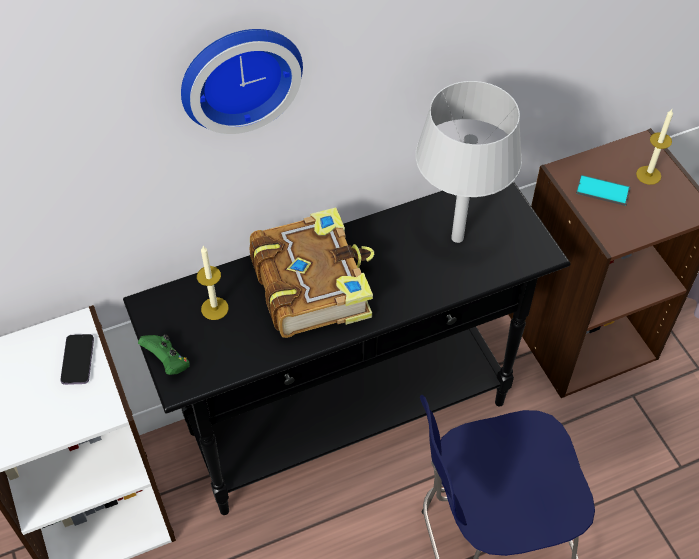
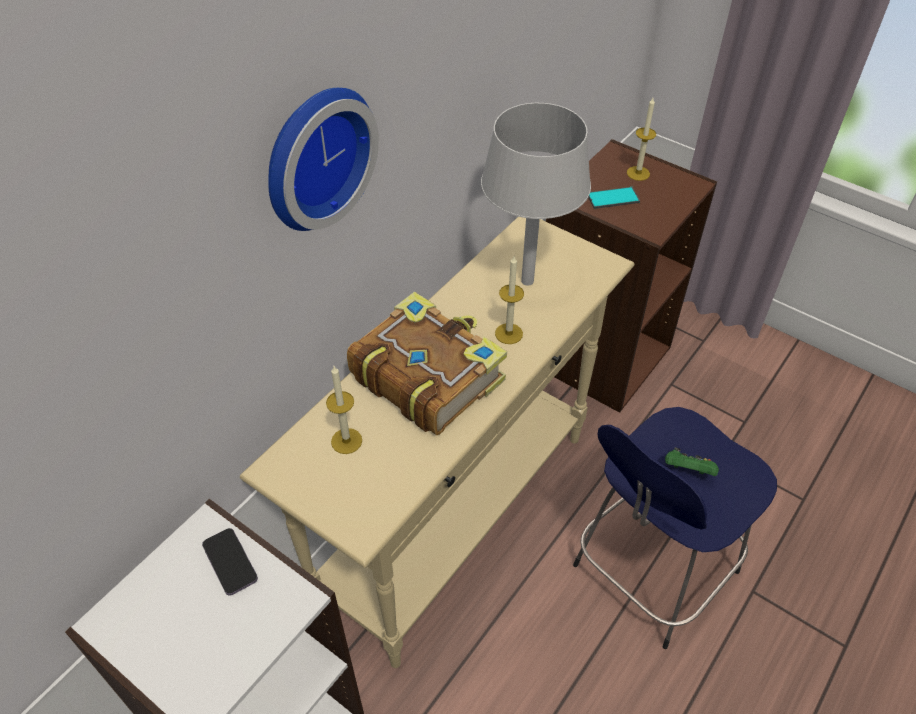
camera: 30 degrees left, 5 degrees down
black console table [123,181,570,515] -> beige console table [240,216,634,668]
green game controller [138,334,190,375] -> green game controller moved to [665,447,719,476]
none -> candle [495,256,524,344]

